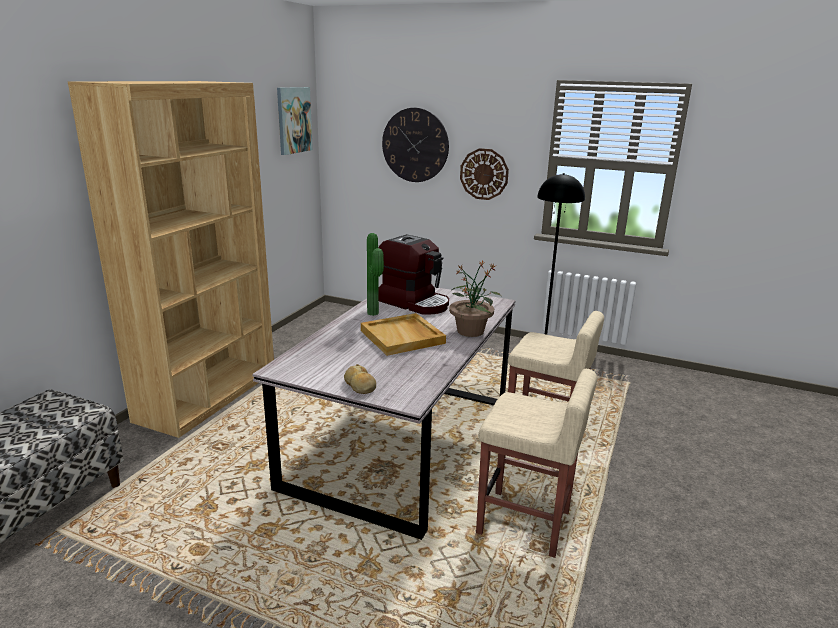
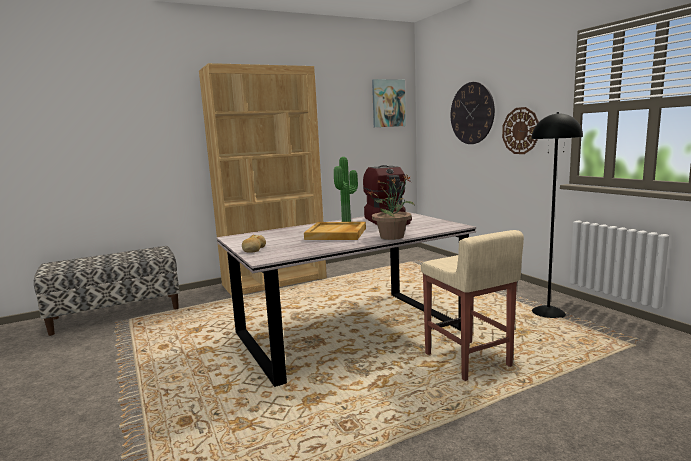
camera: 40 degrees right, 10 degrees down
beige stool [476,369,597,558] -> none

